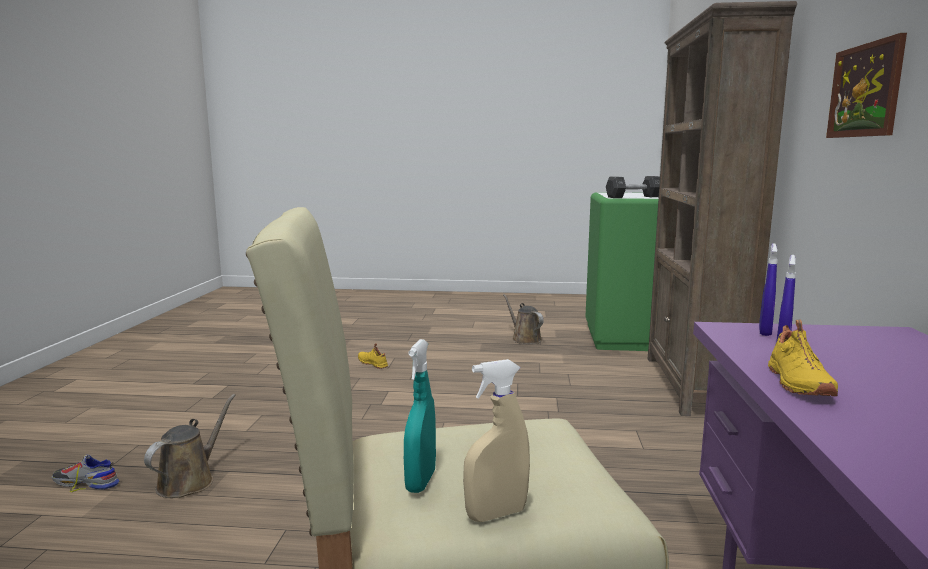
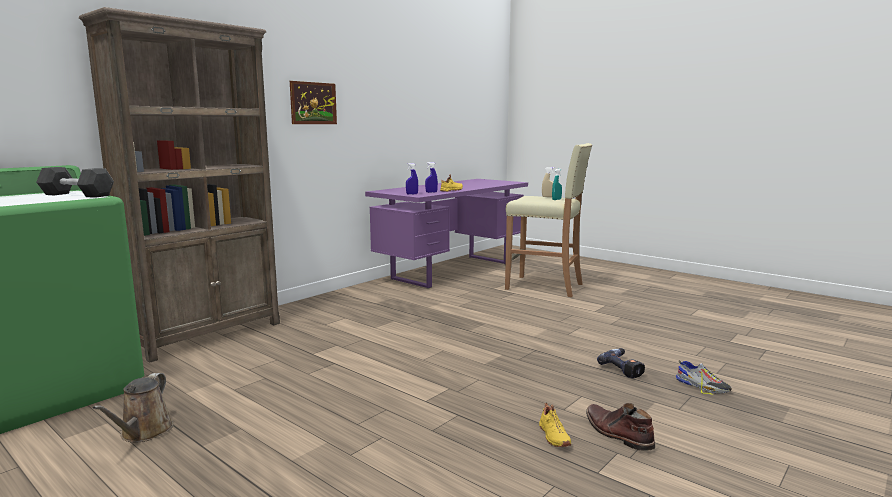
camera: 145 degrees left, 0 degrees up
brown watering can [144,394,236,498] -> power drill [597,348,645,379]
yellow shoe [358,343,388,369] -> yellow shoe moved to [539,403,571,447]
none -> brown boot [586,403,655,451]

